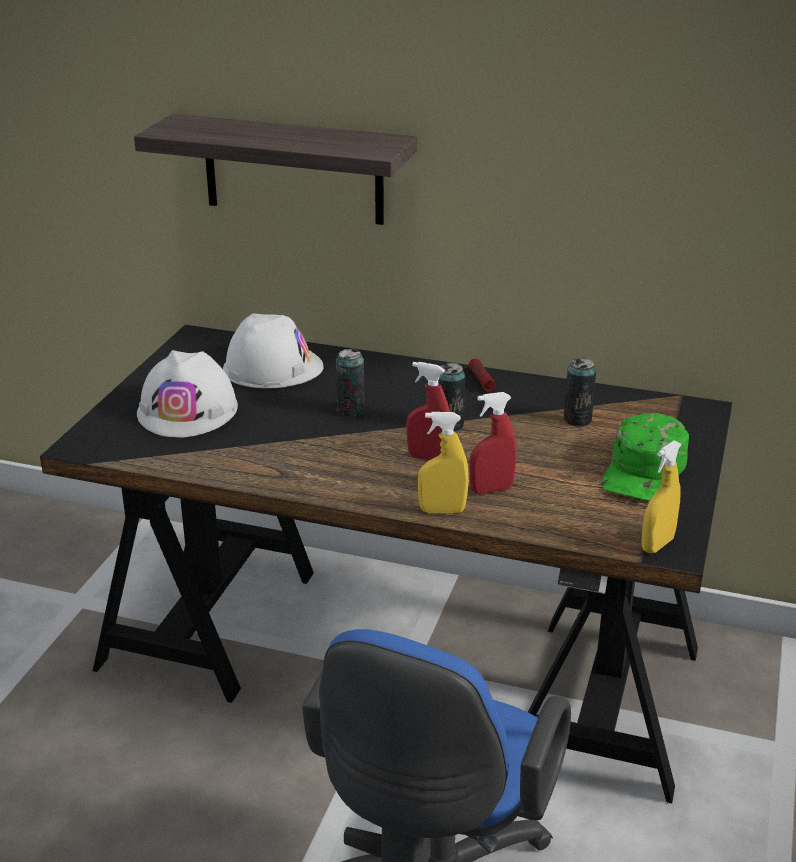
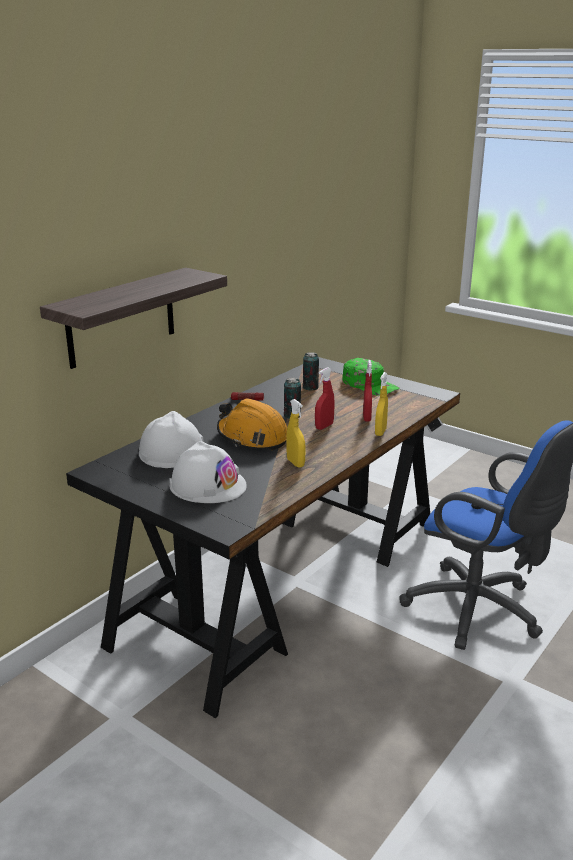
camera: 70 degrees left, 5 degrees down
can [336,349,365,416] -> orange hard hat [217,398,287,450]
yellow spray bottle [641,441,681,553] -> yellow spray bottle moved to [286,399,306,468]

